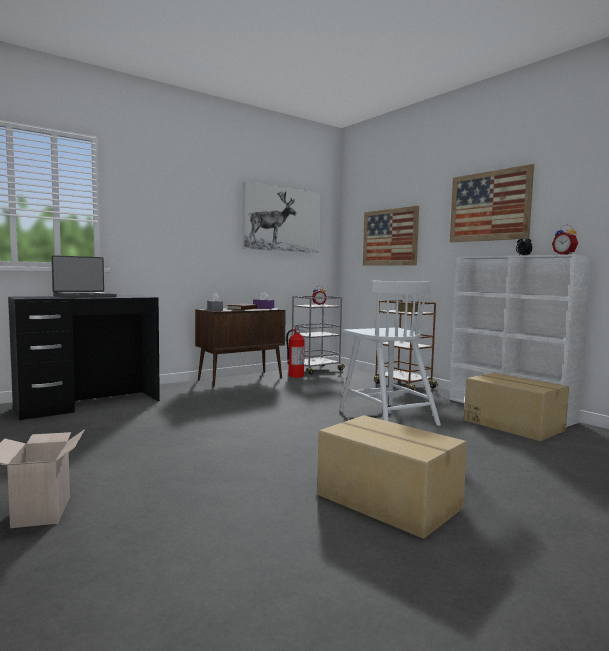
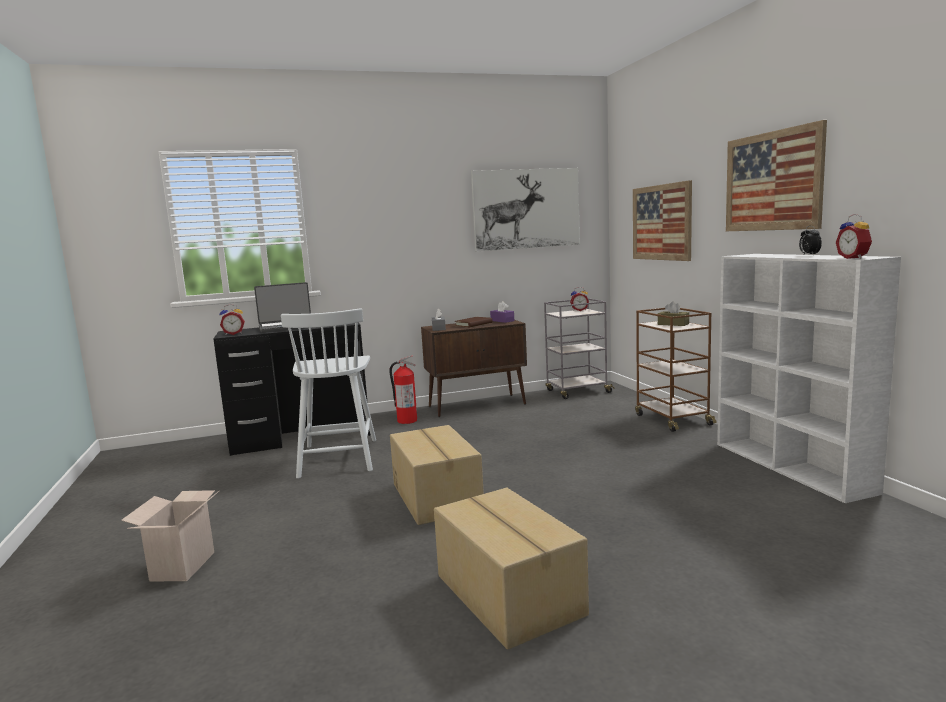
camera: 20 degrees right, 5 degrees up
fire extinguisher [286,325,306,378] -> fire extinguisher moved to [389,355,417,424]
white chair [339,281,441,426] -> white chair moved to [281,308,376,479]
cardboard box [464,373,569,441] -> cardboard box moved to [390,425,484,525]
none -> alarm clock [220,304,245,335]

